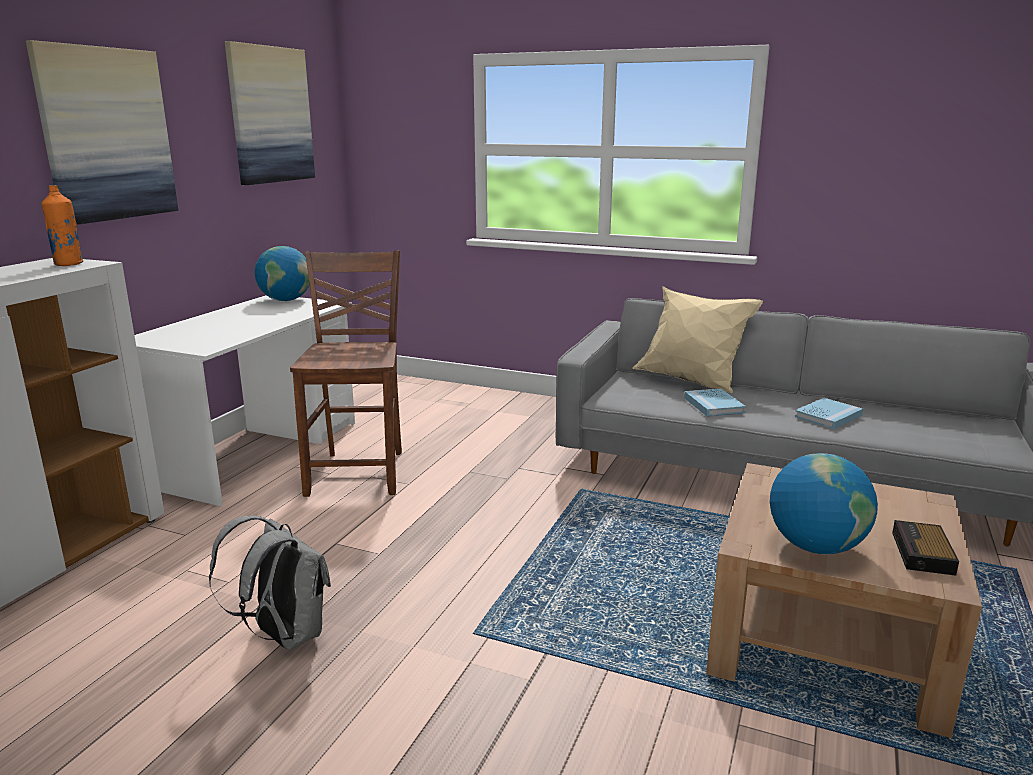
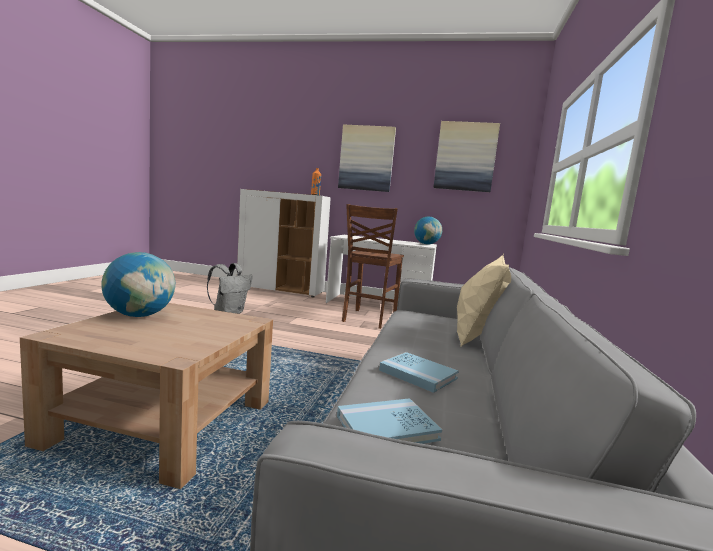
camera: 80 degrees right, 10 degrees down
brown chair [290,250,402,497] -> brown chair turned 120 degrees clockwise [342,204,404,329]
blue book [684,388,746,416] -> blue book moved to [337,398,442,444]
alarm clock [892,520,959,576] -> none

